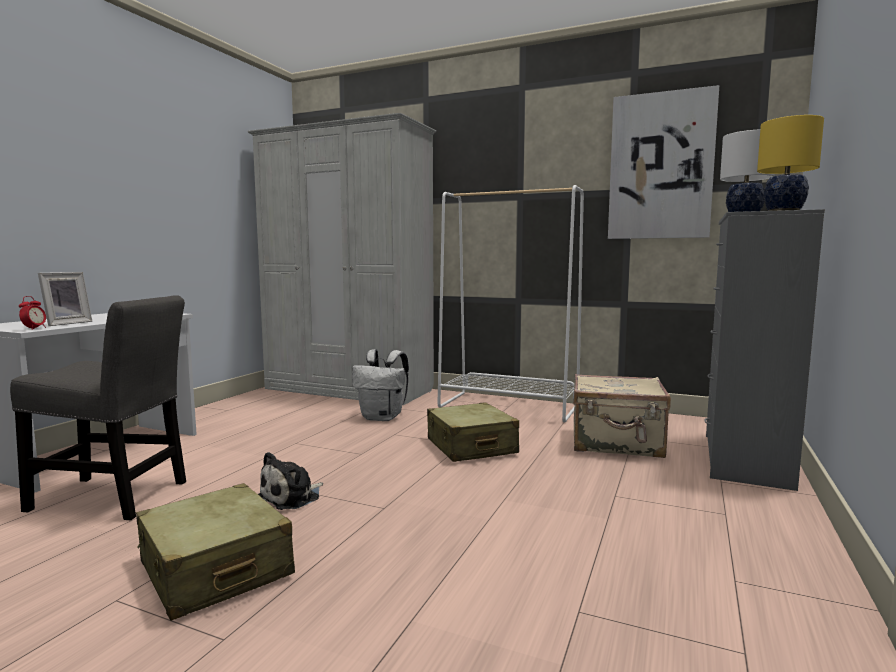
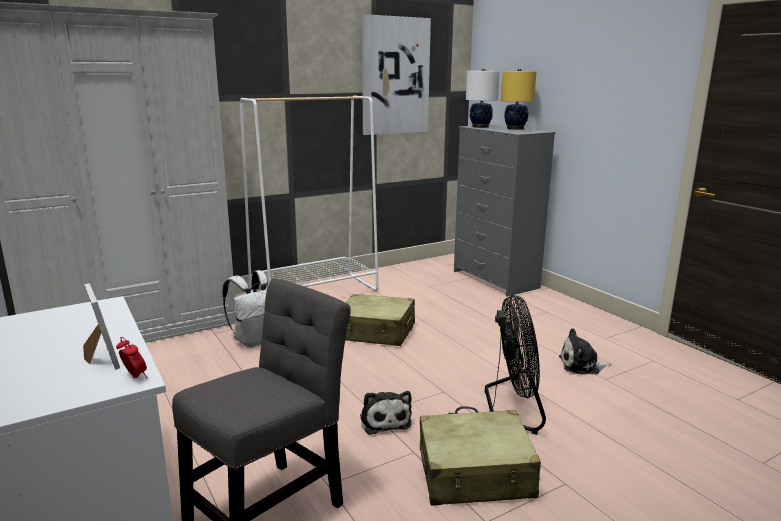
camera: 55 degrees left, 10 degrees up
beige suitcase [573,374,671,458] -> none
none -> black fan [448,295,546,435]
none -> plush toy [559,328,612,374]

